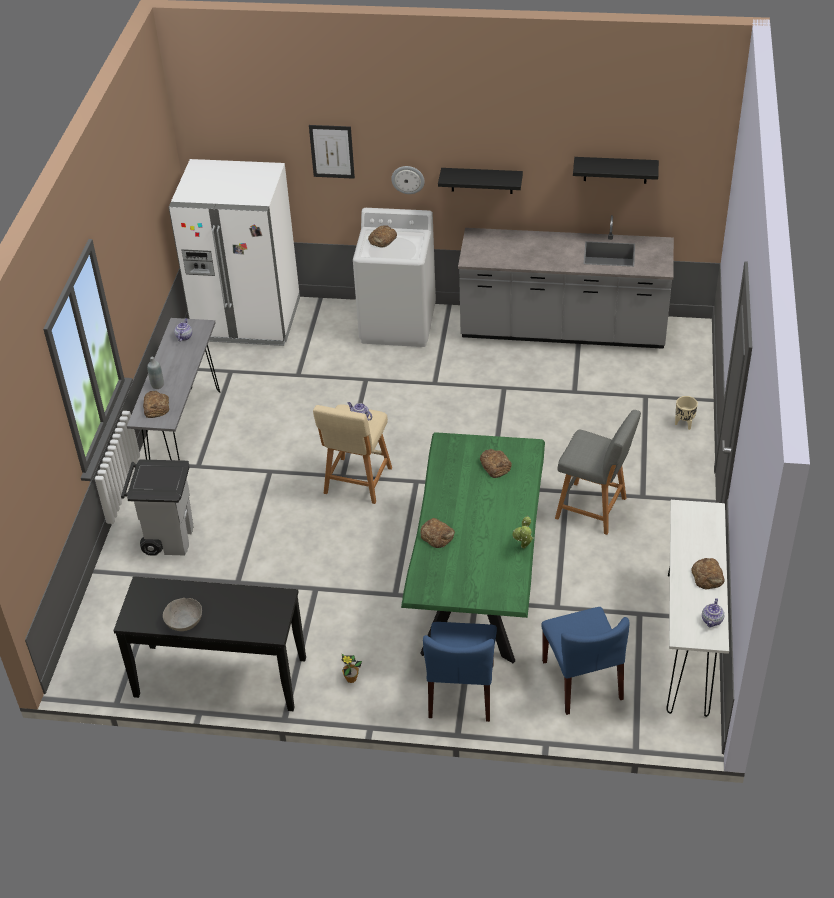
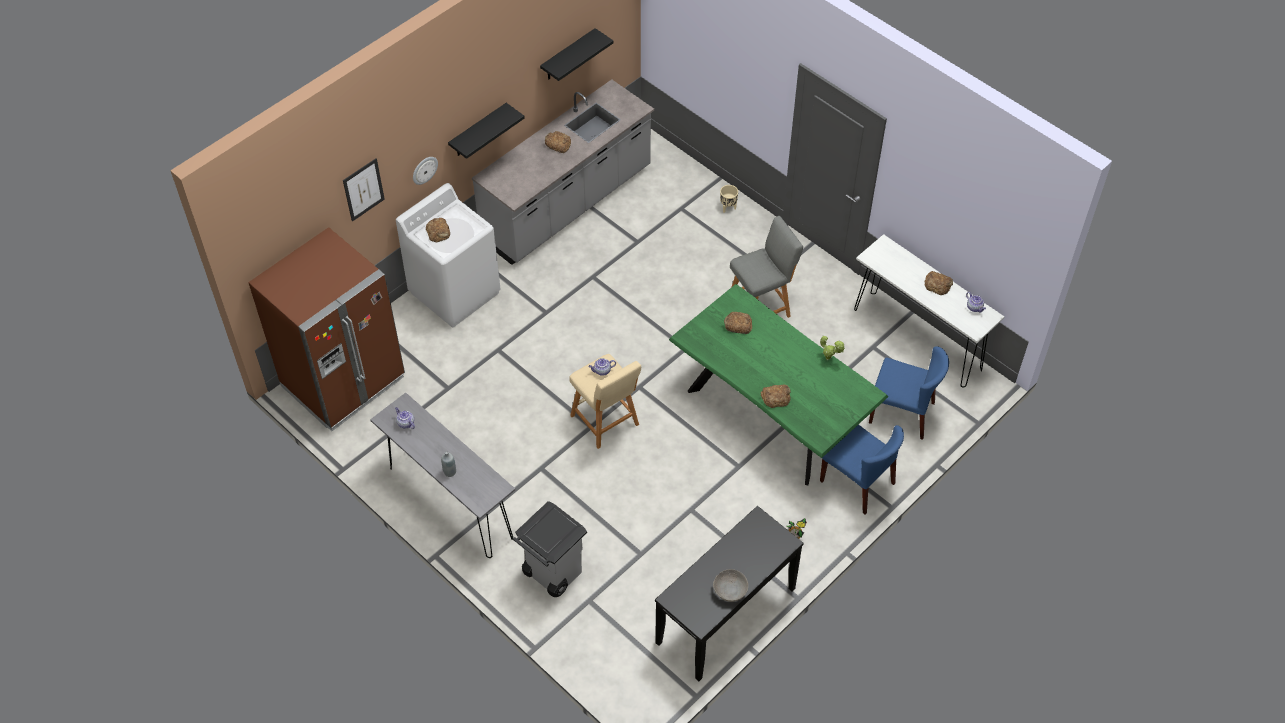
camera: 55 degrees left, 10 degrees up
bread [143,391,169,418] -> bread moved to [545,131,571,153]
white fridge [169,159,300,346] -> brown fridge [248,227,405,431]

